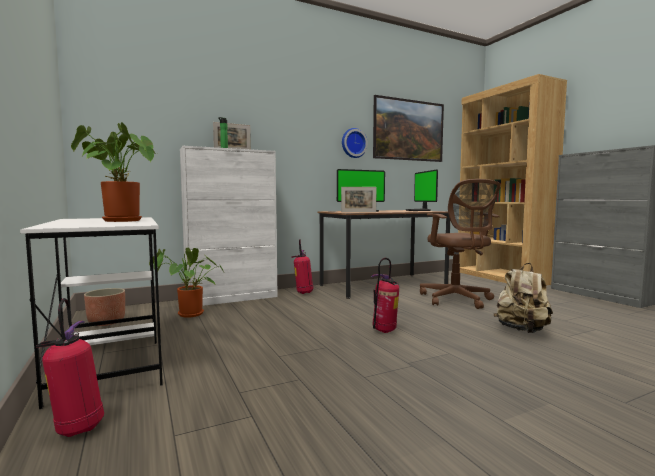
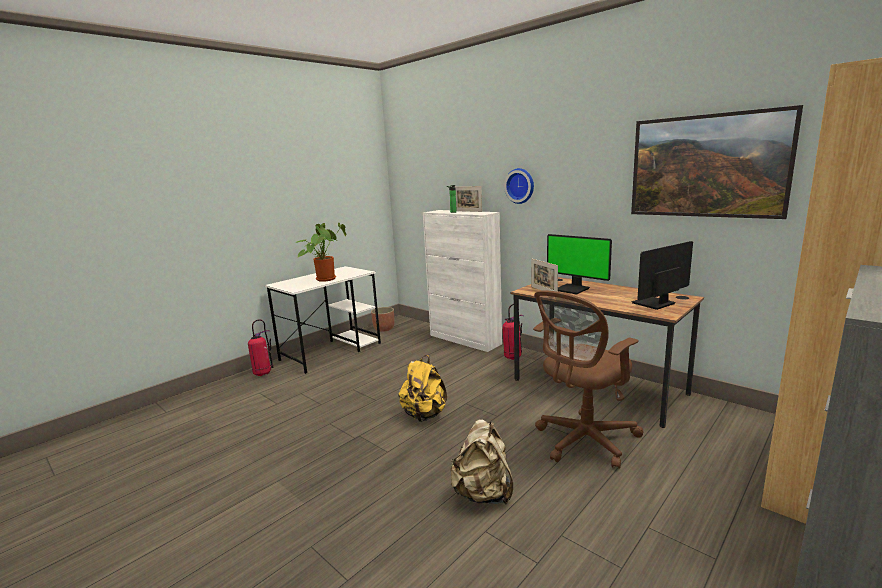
camera: 70 degrees right, 10 degrees up
potted plant [149,248,225,318] -> none
wall clock [342,128,368,158] -> wall clock moved to [504,168,534,204]
fire extinguisher [371,258,399,333] -> yellow backpack [398,355,447,422]

